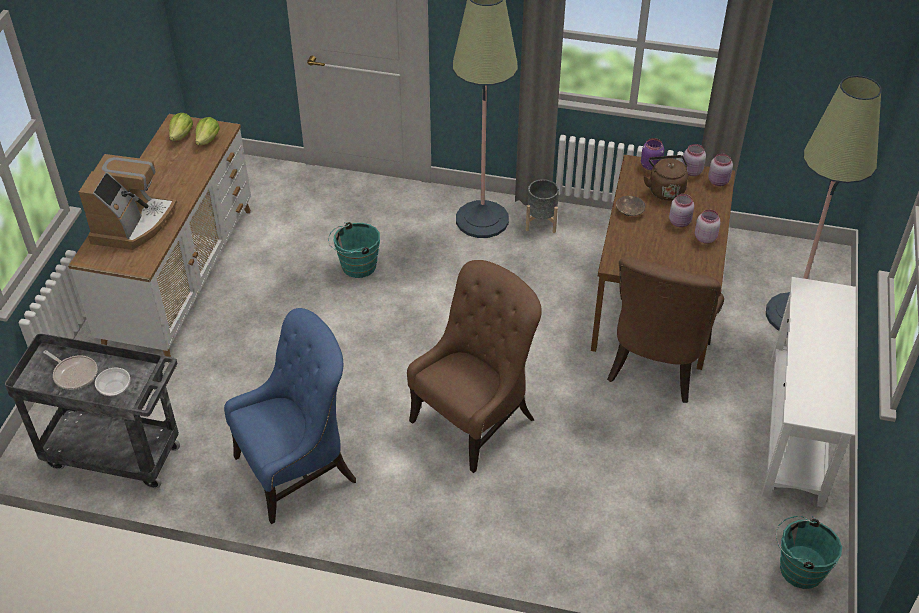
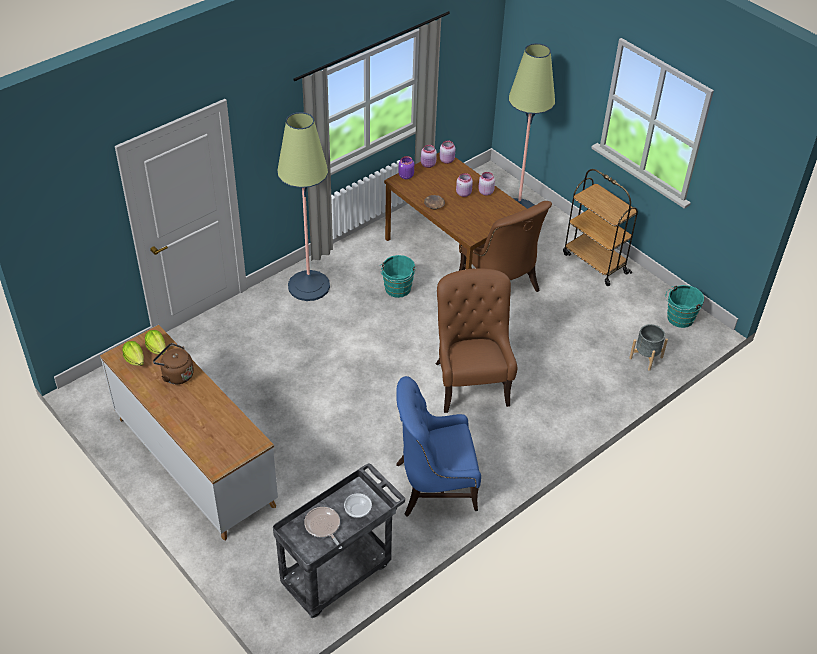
camera: 55 degrees left, 0 degrees up
frying pan [43,350,98,390] -> frying pan turned 105 degrees counterclockwise [304,507,342,549]
coffee machine [79,154,177,250] -> none
blue chair [224,308,356,524] -> blue chair turned 105 degrees counterclockwise [396,376,481,517]
turquoise bucket [328,222,380,278] -> turquoise bucket moved to [379,255,416,298]
grey planter [526,179,559,233] -> grey planter moved to [629,324,668,371]
brown kettle [644,155,688,200] -> brown kettle moved to [153,343,194,384]
white console table [762,277,856,507] -> brown cart [563,169,638,286]

